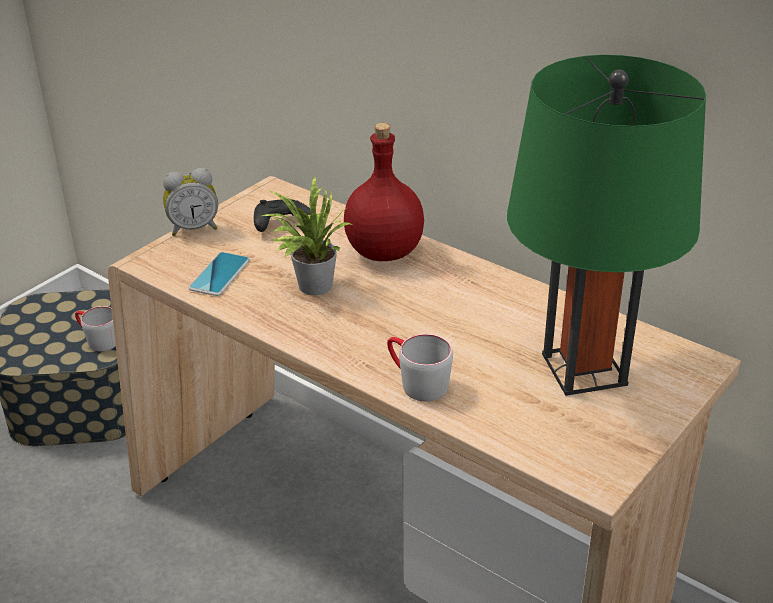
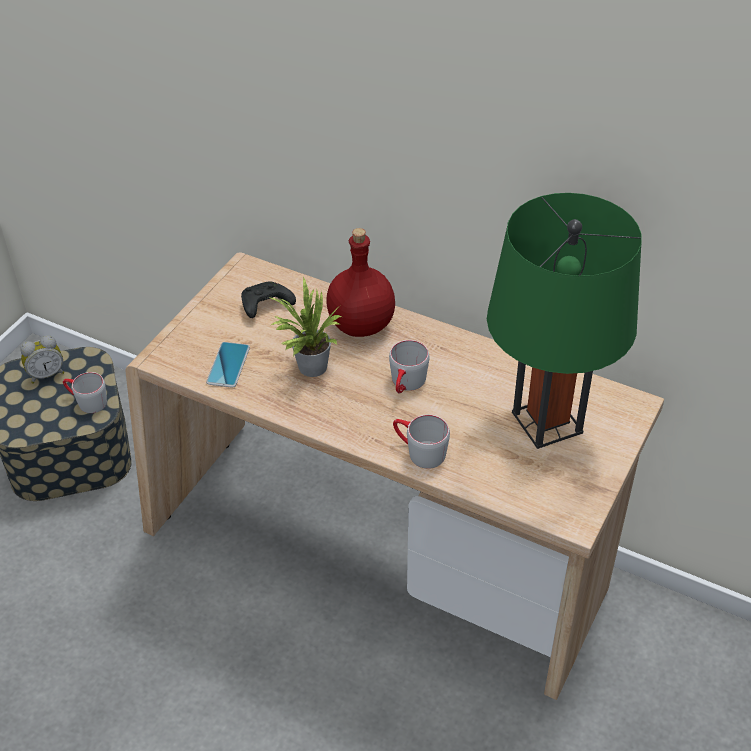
camera: 10 degrees left, 10 degrees up
alarm clock [163,168,218,236] -> alarm clock moved to [20,335,64,384]
none -> grey mug [389,340,429,394]

